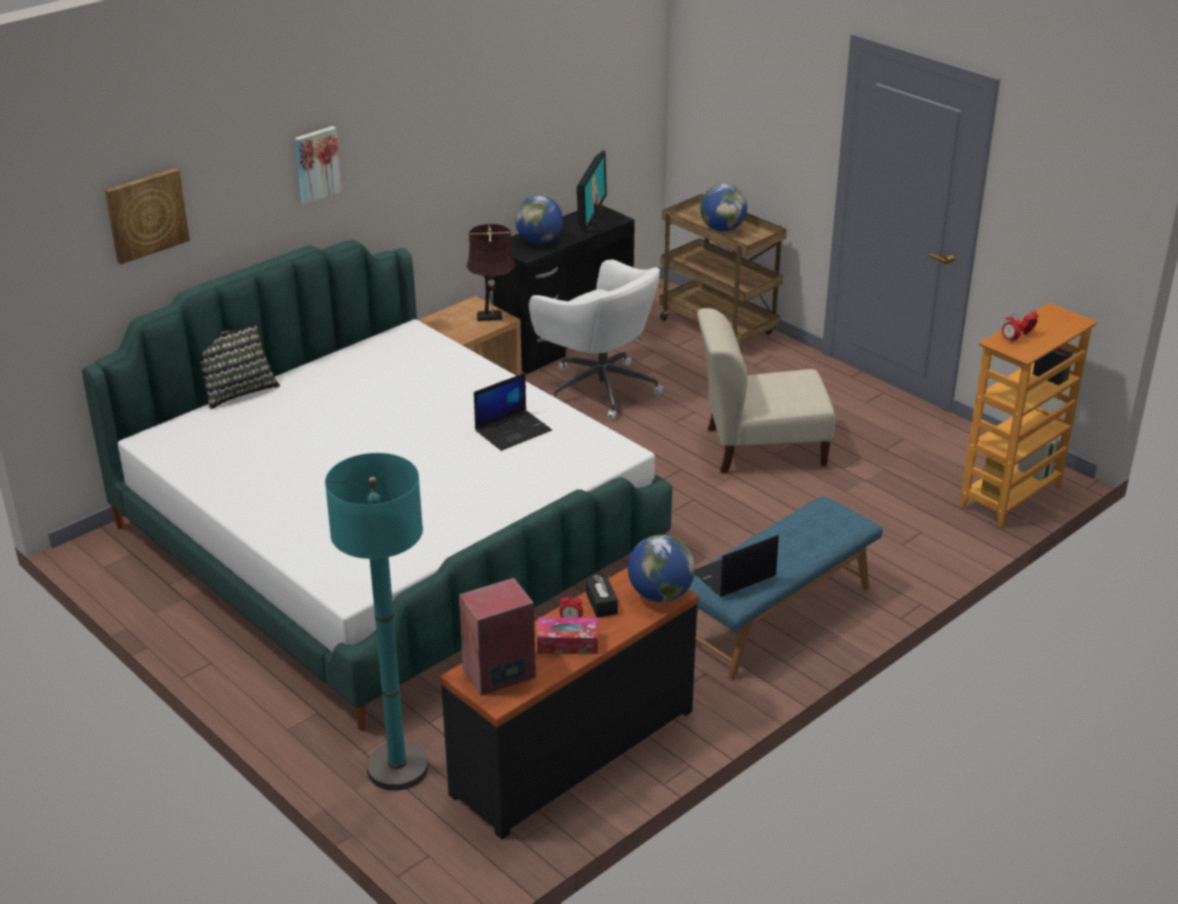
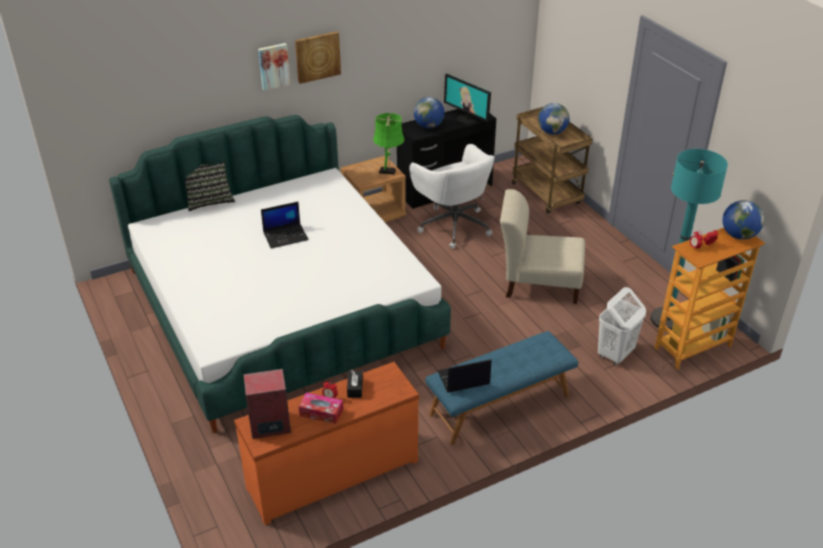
camera: 15 degrees right, 5 degrees up
picture [105,168,190,264] -> picture moved to [295,31,341,84]
turquoise floor lamp [325,453,429,791] -> turquoise floor lamp moved to [650,149,728,331]
black dresser [440,567,699,839] -> orange dresser [234,362,419,525]
brown table lamp [466,224,516,321] -> green table lamp [373,113,404,175]
laptop [474,373,552,451] -> laptop moved to [261,202,309,249]
monitor [577,151,607,233] -> monitor turned 105 degrees clockwise [444,74,491,124]
globe [628,535,695,602] -> globe moved to [722,200,764,240]
none -> white laundry basket [598,287,646,366]

